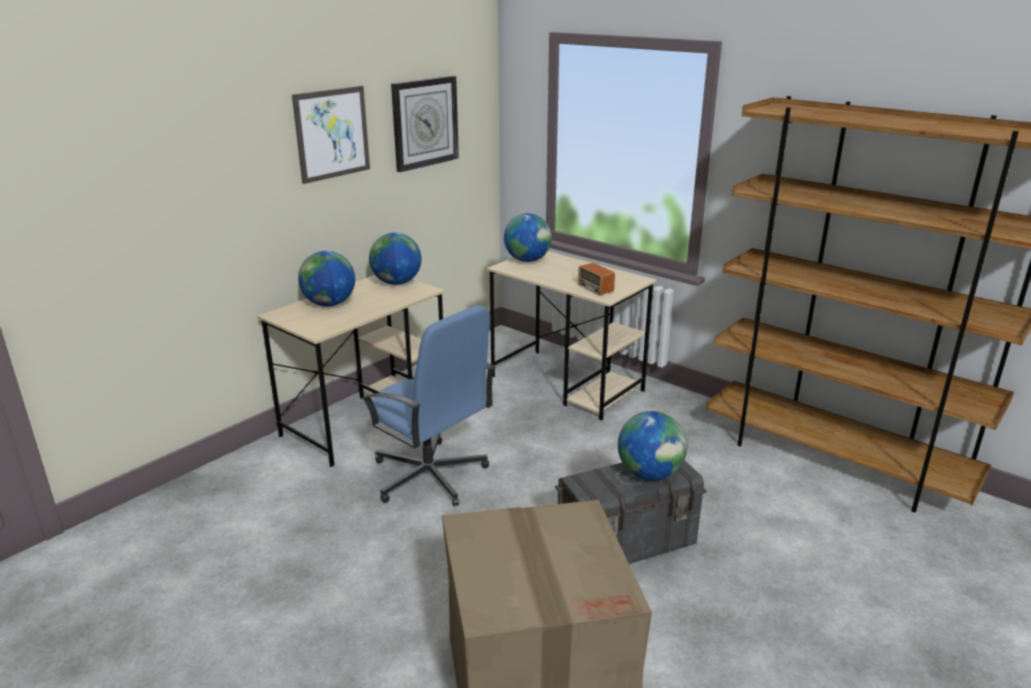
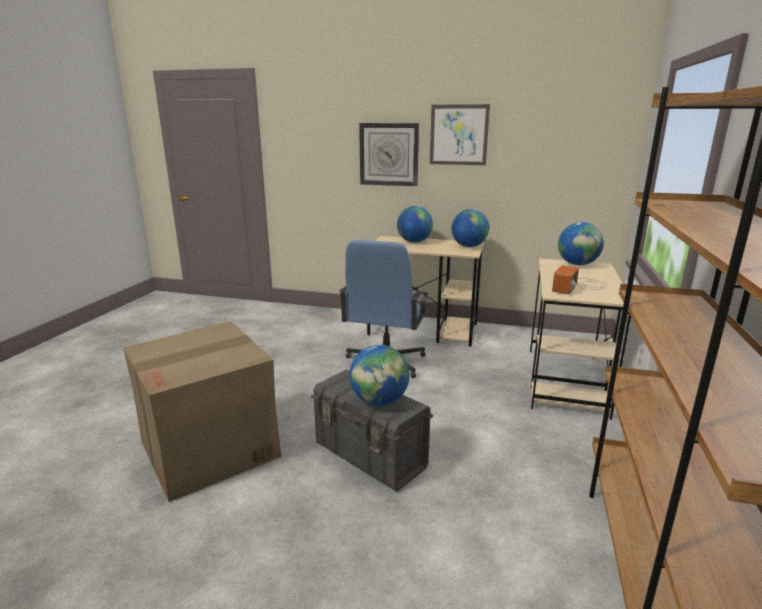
camera: 65 degrees right, 5 degrees down
wall clock [391,76,459,172] -> wall clock moved to [359,123,419,186]

